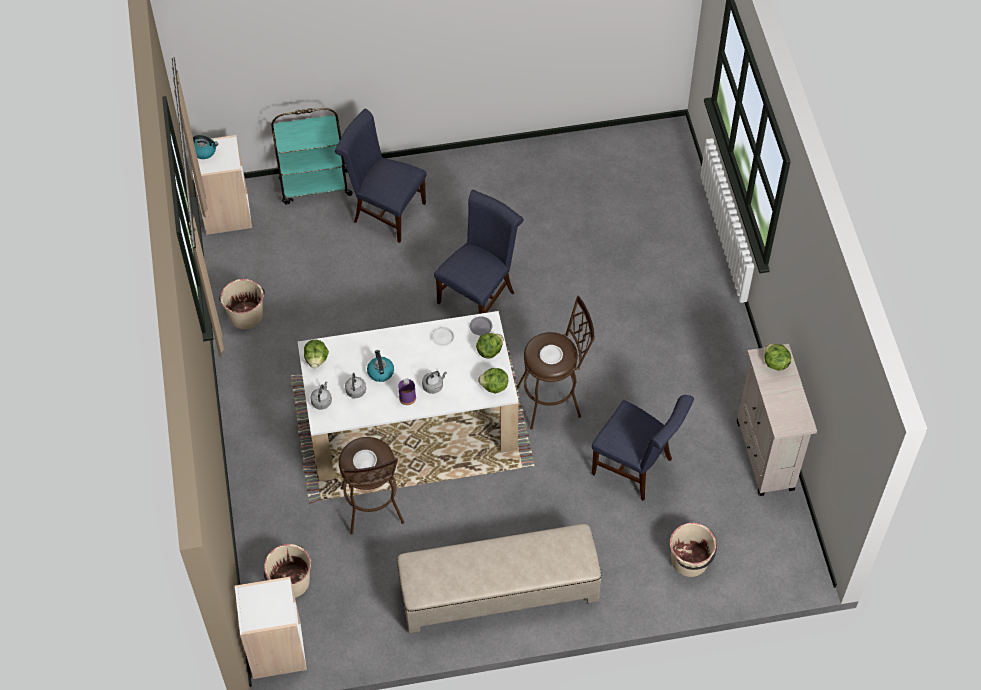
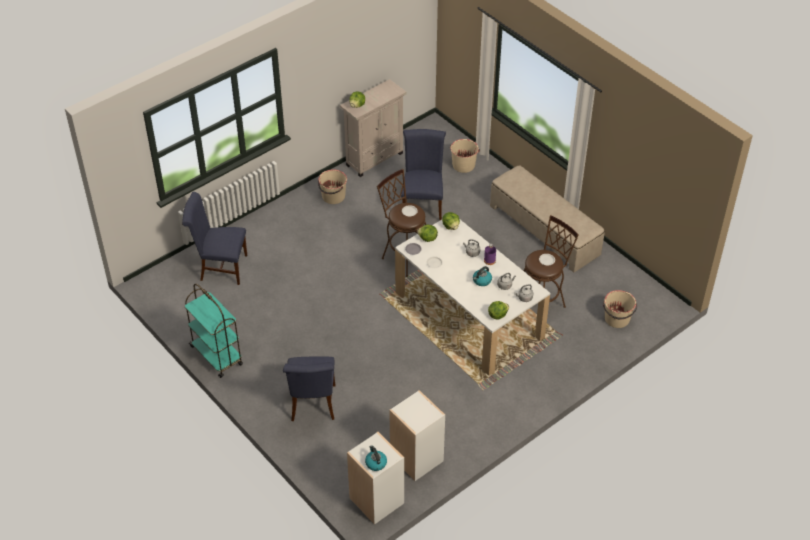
camera: 120 degrees left, 10 degrees down
beige bucket [219,279,265,329] -> beige bucket moved to [318,169,347,204]
bookcase [235,577,307,679] -> bookcase moved to [389,390,445,481]
turquoise cart [271,108,352,205] -> turquoise cart moved to [185,284,243,378]
blue chair [434,190,524,314] -> blue chair moved to [182,192,247,285]

